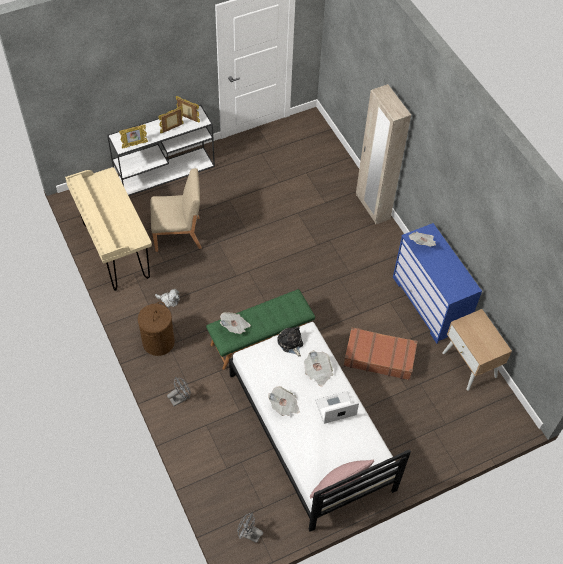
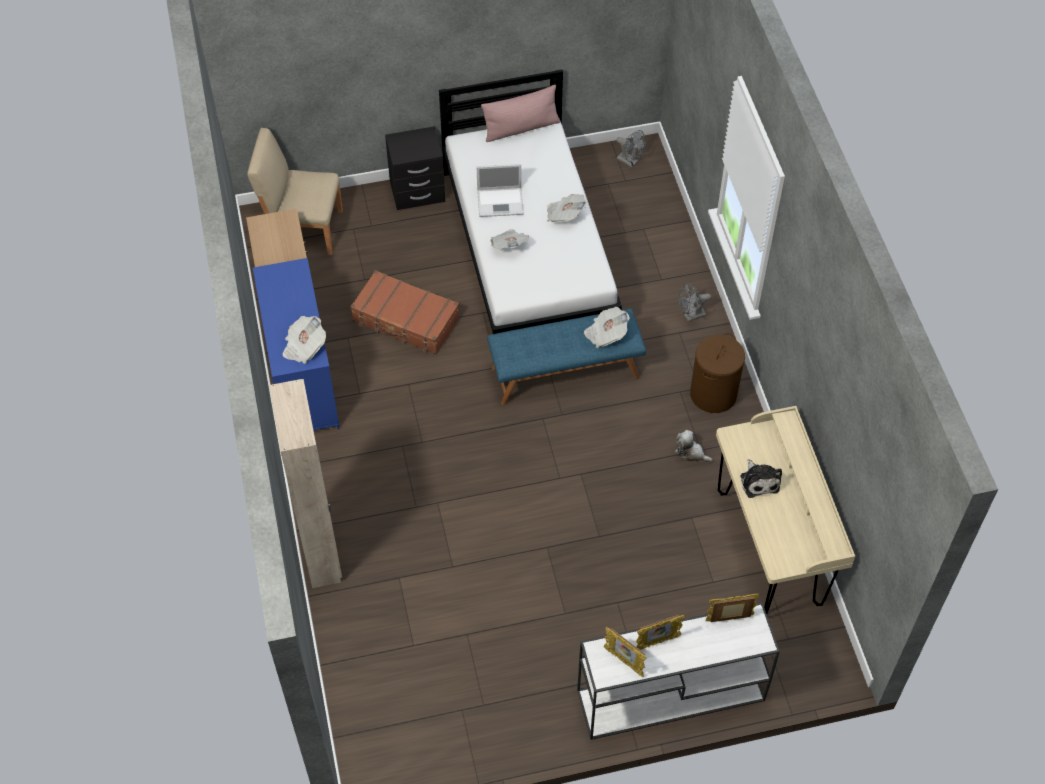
camera: 165 degrees left, 0 degrees up
beige chair [150,168,202,252] -> beige chair moved to [247,128,343,255]
green bench [206,289,315,370] -> blue bench [487,309,646,405]
plush toy [277,326,303,357] -> plush toy moved to [740,459,782,498]
none -> black nightstand [385,127,445,210]

